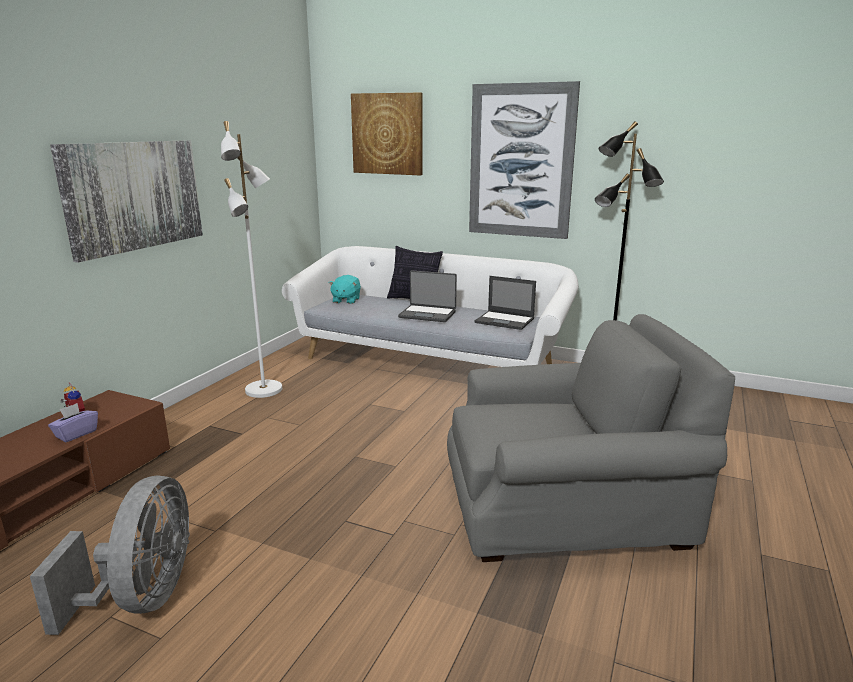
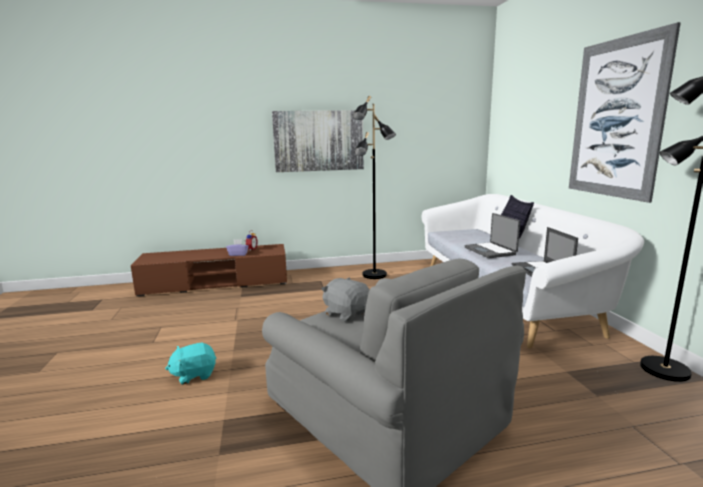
camera: 55 degrees right, 5 degrees down
grey fan [30,475,190,635] -> none
white floor lamp [221,121,282,398] -> black floor lamp [352,96,396,279]
turquoise plush toy [329,275,361,304] -> turquoise plush toy moved to [165,342,217,385]
picture [351,93,423,175] -> none
none -> grey plush toy [321,277,369,322]

